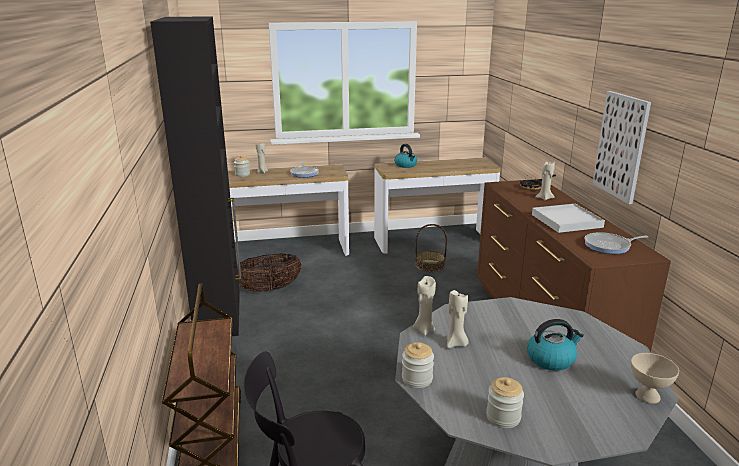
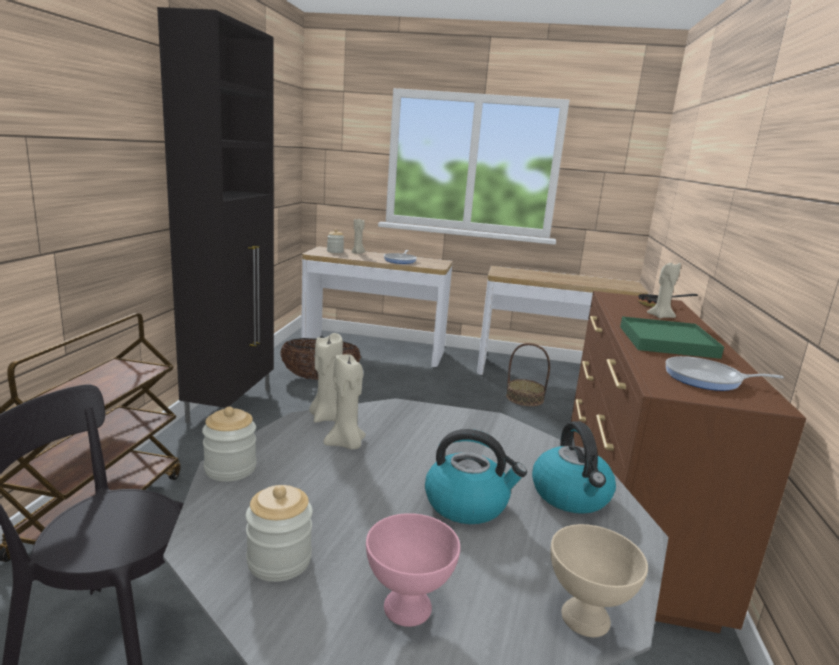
camera: 20 degrees right, 5 degrees down
kettle [395,144,417,168] -> kettle moved to [532,421,616,514]
white tray [532,204,605,233] -> green tray [620,316,724,359]
picture [593,91,651,204] -> none
none -> pink bowl [366,513,460,627]

